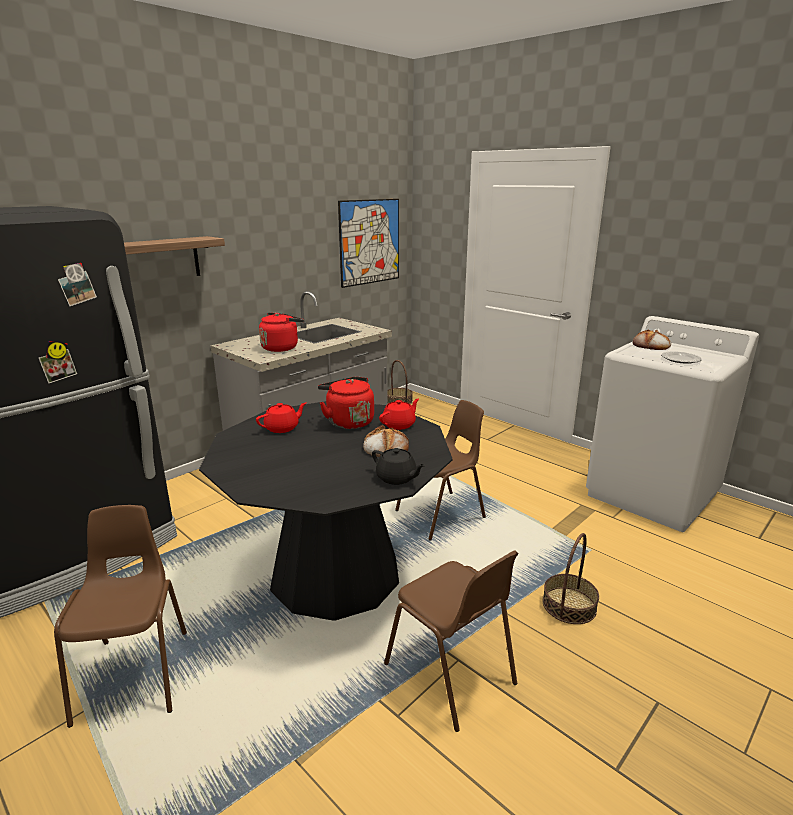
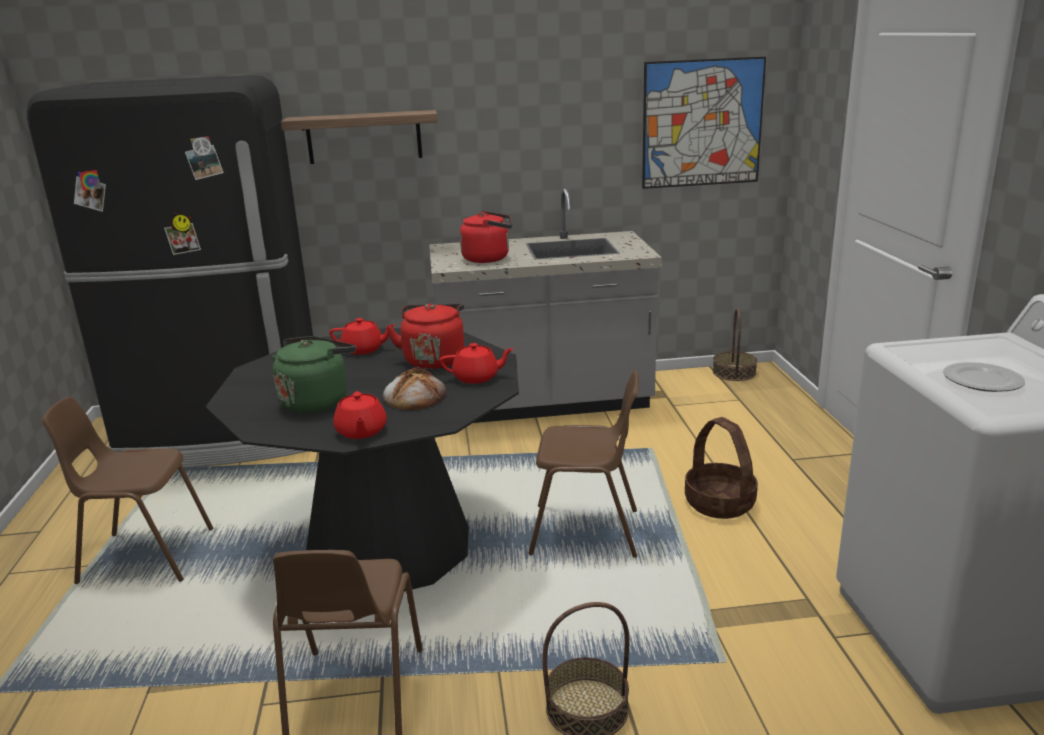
camera: 40 degrees right, 0 degrees up
brown chair [54,505,187,728] -> brown chair turned 120 degrees counterclockwise [41,396,213,584]
black teapot [372,448,426,485] -> red teapot [333,391,387,439]
bread [633,330,671,350] -> none
none -> green kettle [272,336,356,413]
none -> basket [685,417,758,519]

